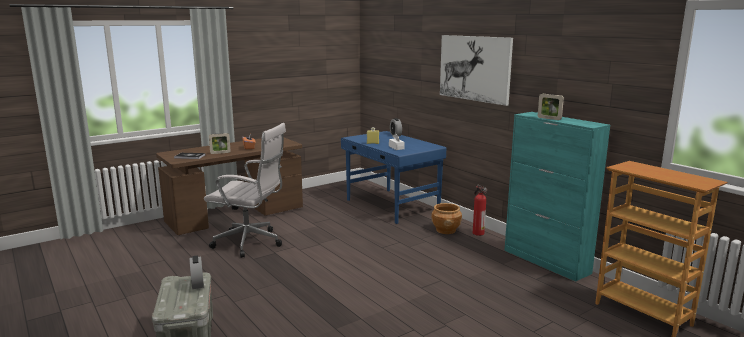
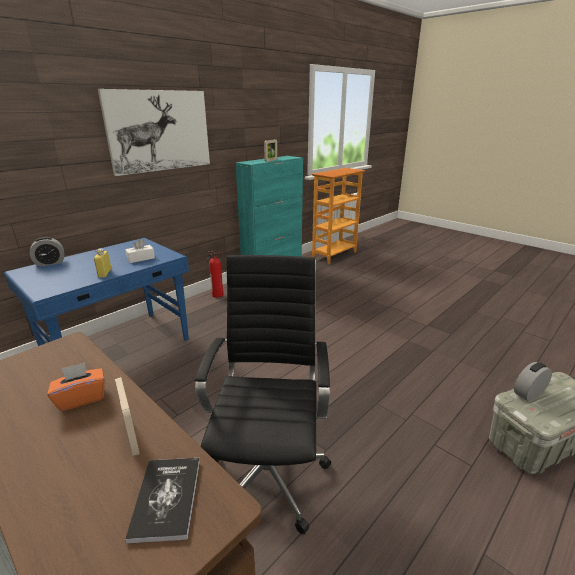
camera: 100 degrees left, 10 degrees up
white office chair [204,123,286,258] -> black office chair [195,255,331,534]
brown planter [431,203,462,234] -> none

